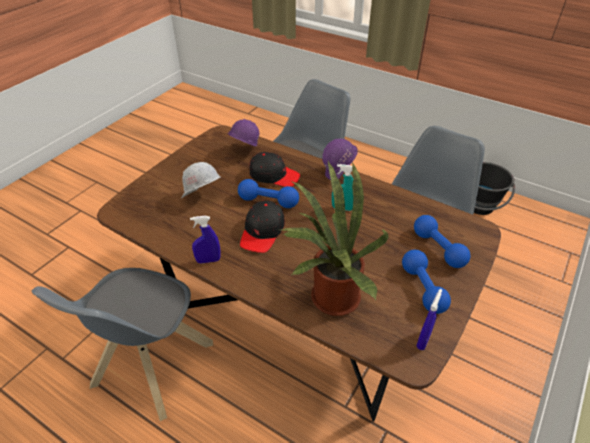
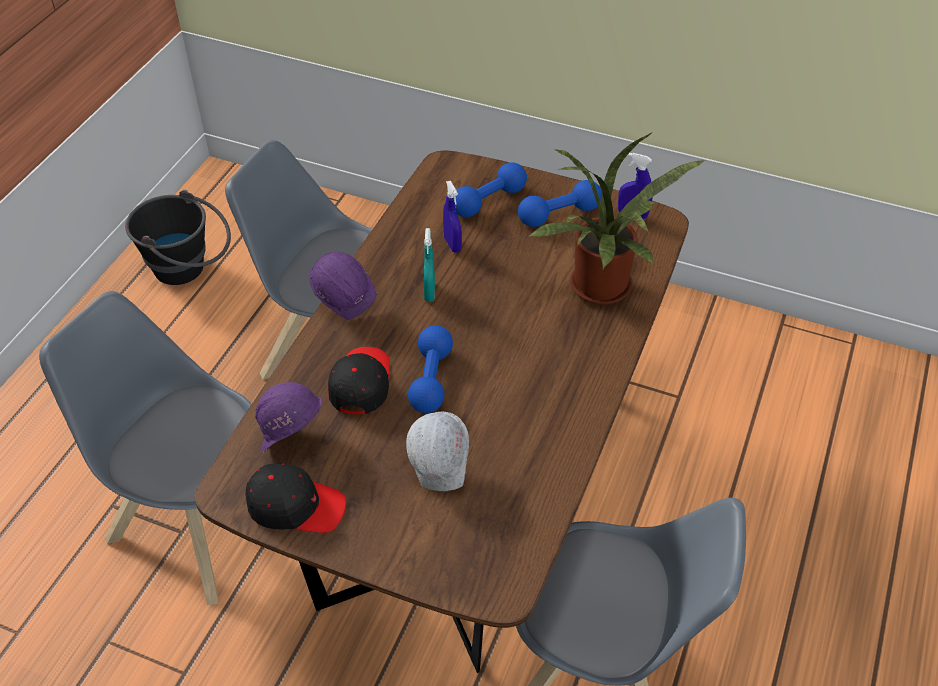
camera: 100 degrees left, 5 degrees up
blue spray bottle [190,216,221,264] -> blue spray bottle moved to [443,181,462,253]
black cap [240,201,285,253] -> black cap moved to [245,464,346,533]

